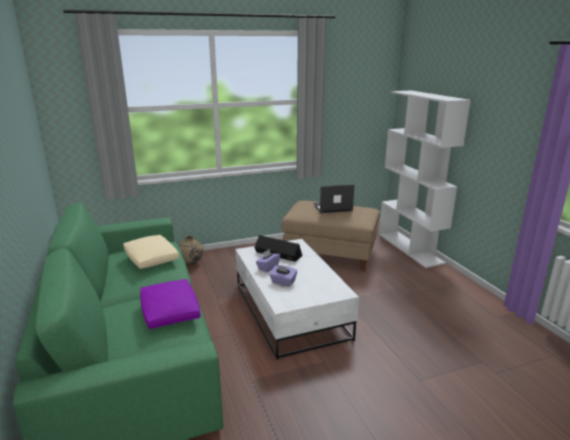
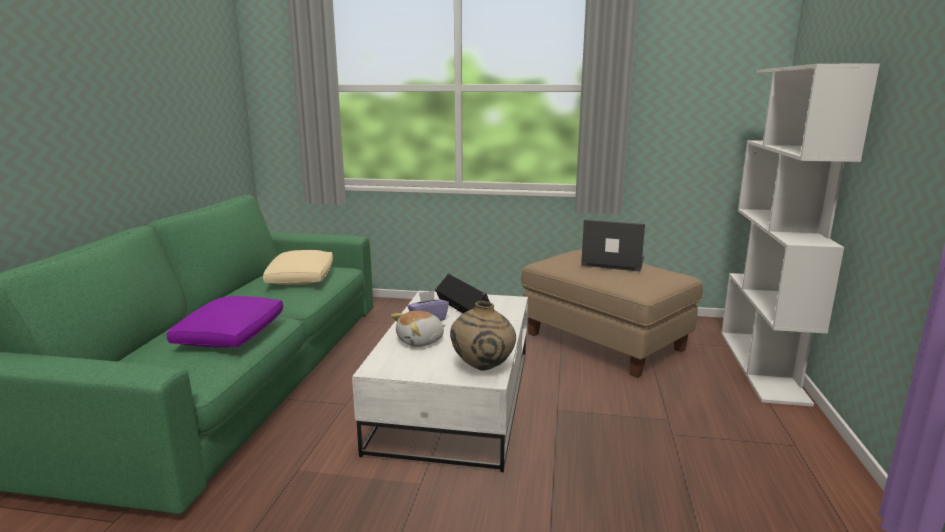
camera: 30 degrees right, 5 degrees down
beige vase [178,236,204,264] -> beige vase moved to [450,301,516,371]
purple tissue box [269,265,297,286] -> plush toy [391,311,445,347]

